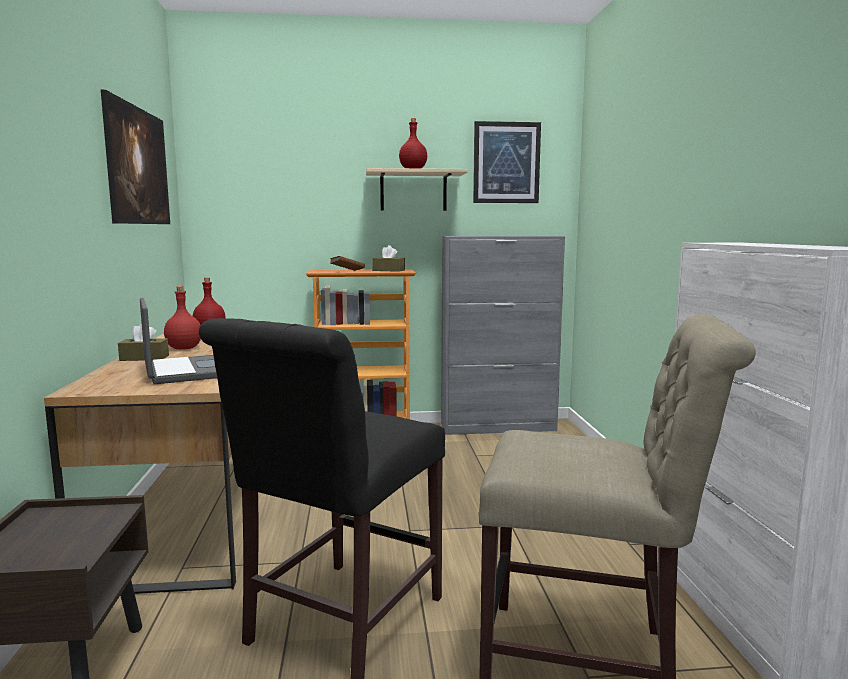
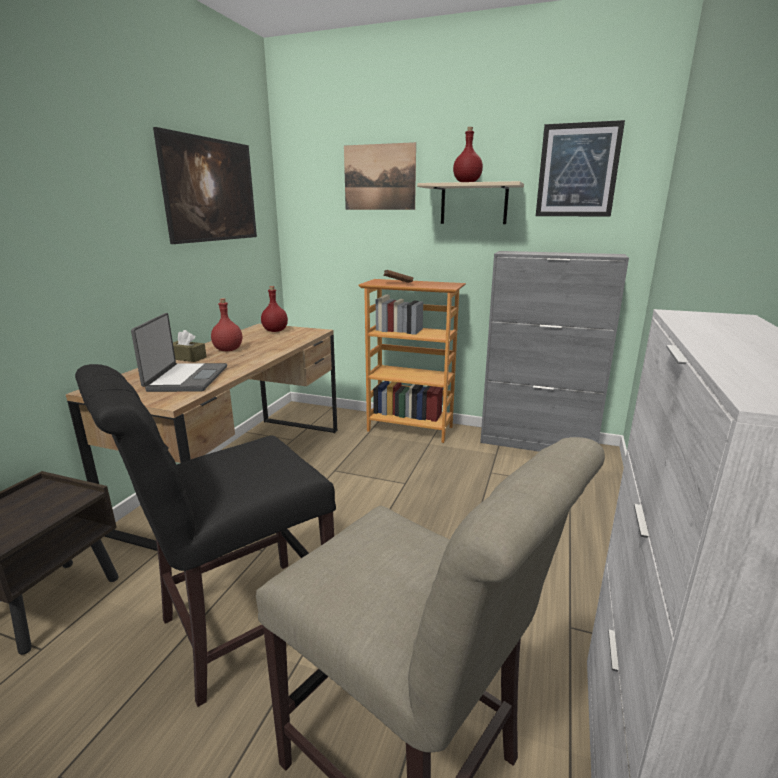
camera: 25 degrees right, 10 degrees up
brown tissue box [372,245,405,272] -> none
none -> picture [344,142,416,210]

